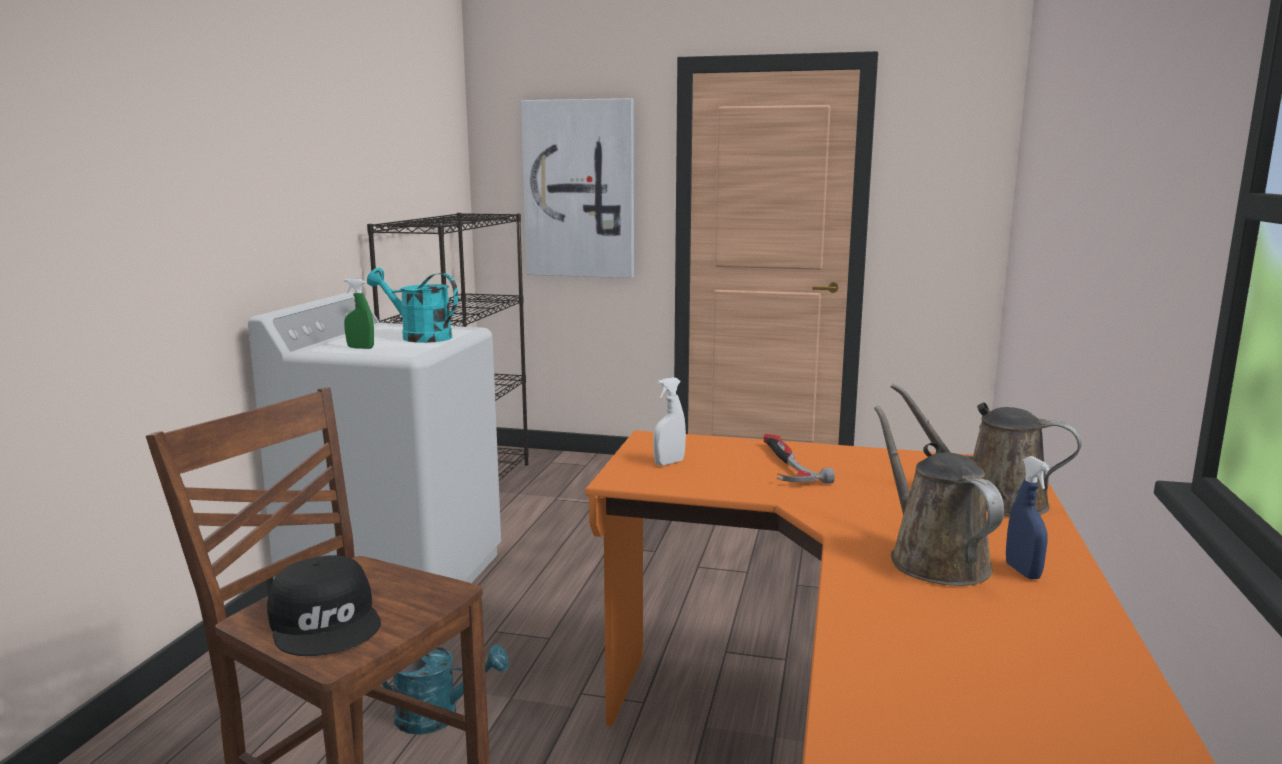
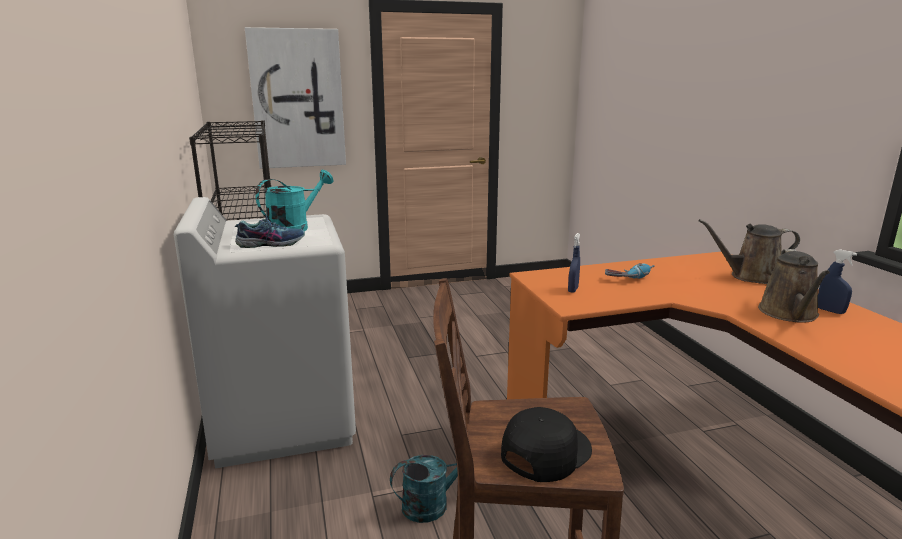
camera: 30 degrees left, 5 degrees up
black cap [267,555,381,656] -> black cap turned 75 degrees counterclockwise [501,407,592,482]
green spray bottle [344,278,374,349] -> shoe [235,213,305,248]
turquoise watering can [367,268,458,343] -> turquoise watering can turned 135 degrees clockwise [255,170,334,231]
white spray bottle [653,377,686,466] -> blue spray bottle [568,233,580,293]
hammer [764,434,835,484] -> power drill [605,263,655,279]
brown watering can [874,406,1004,586] -> brown watering can turned 120 degrees counterclockwise [758,249,830,323]

